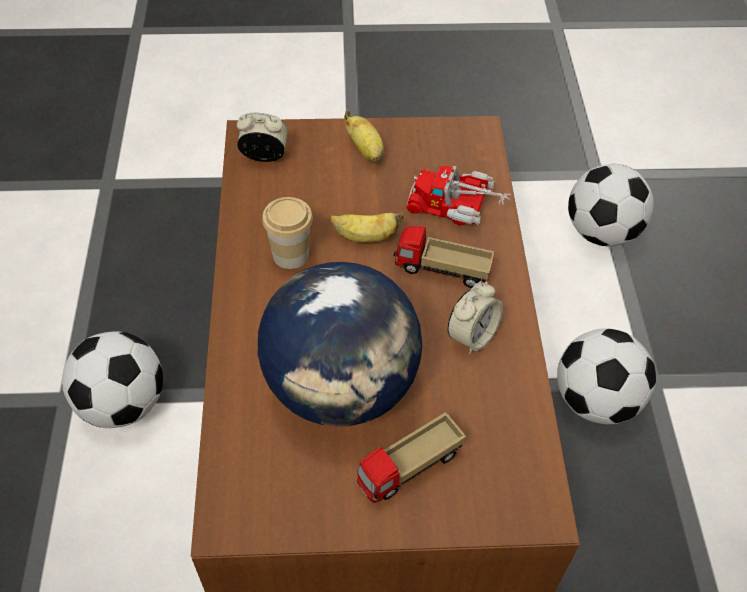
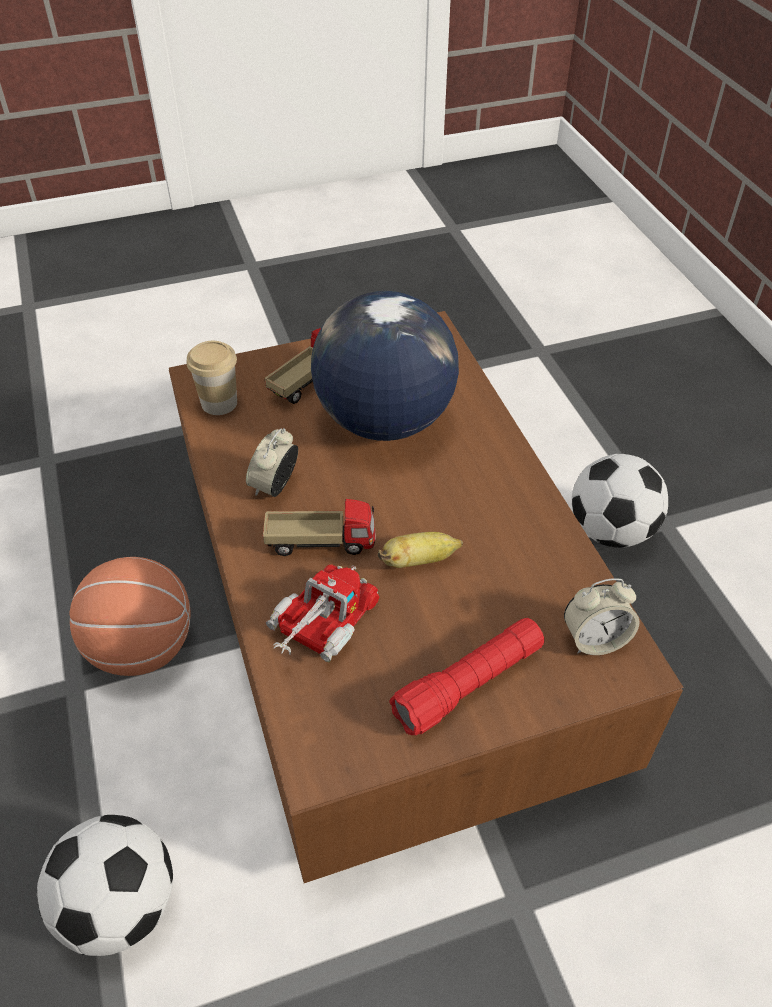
camera: 165 degrees right, 5 degrees down
cup [262,197,313,269] -> cup moved to [187,341,237,415]
banana [344,111,384,162] -> red flashlight [389,618,544,735]
toy truck [406,166,511,226] -> toy truck turned 60 degrees counterclockwise [266,564,379,662]
football [557,328,656,424] -> basketball [70,557,191,676]

